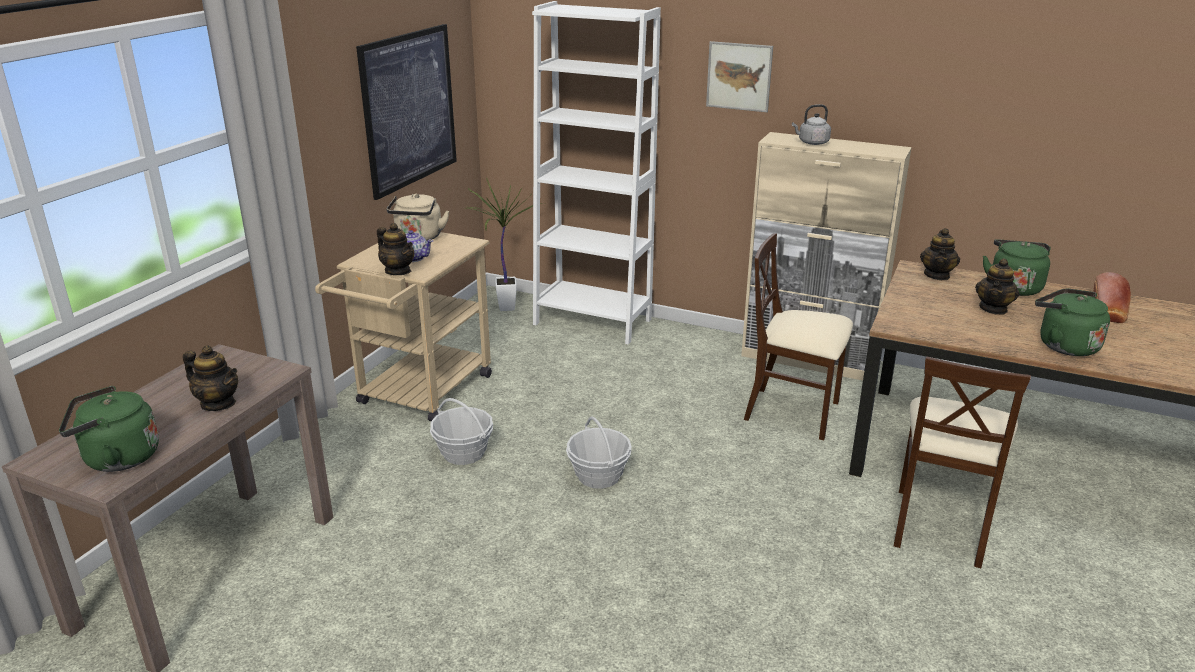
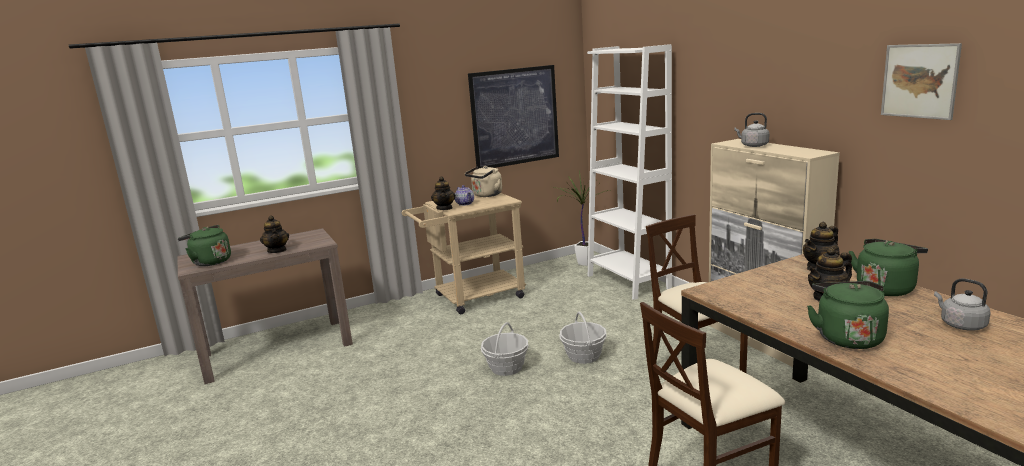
camera: 40 degrees right, 10 degrees down
basket [430,398,493,465] -> basket moved to [559,312,607,364]
picture [706,41,773,112] -> picture moved to [881,43,962,120]
bread [1094,272,1131,323] -> grey kettle [934,278,991,331]

